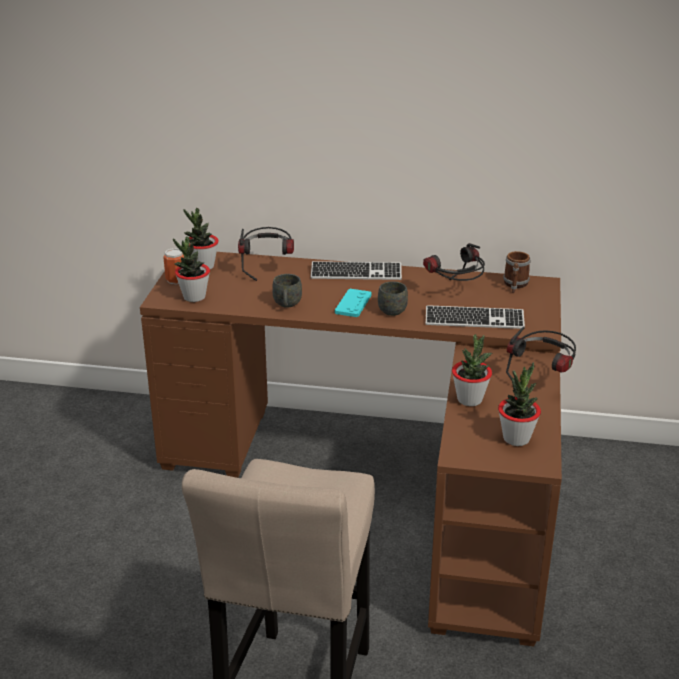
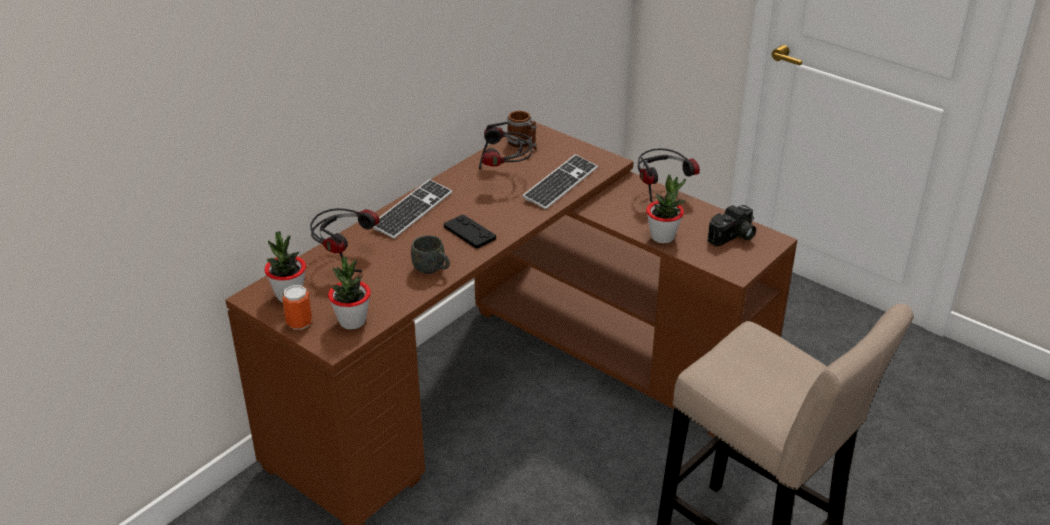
camera: 60 degrees left, 5 degrees up
turquoise game controller [335,289,372,317] -> black game controller [444,215,496,248]
grey mug [378,281,408,316] -> none
potted plant [498,362,541,446] -> camera [707,205,756,246]

